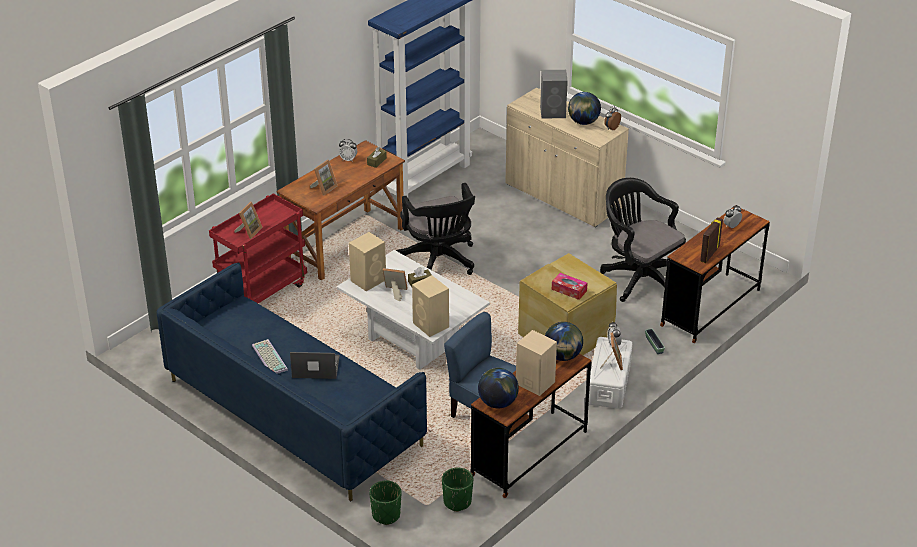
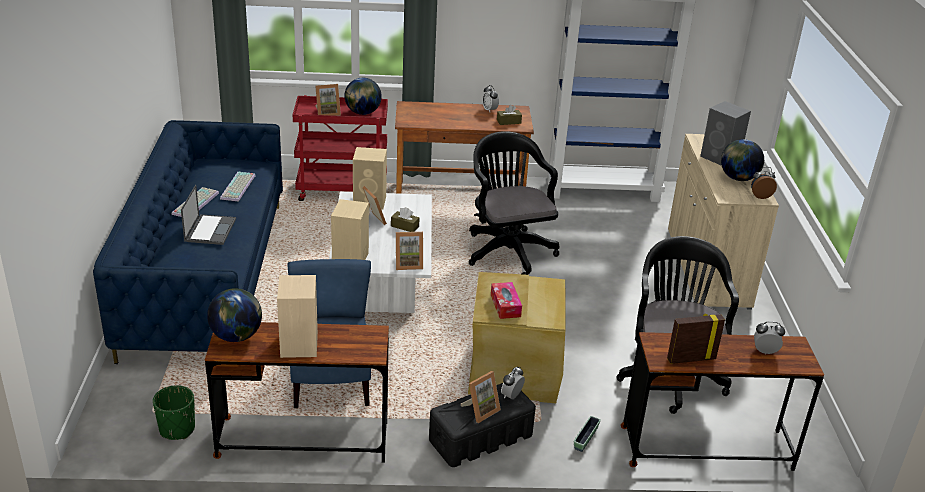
camera: 45 degrees right, 5 degrees down
laptop [290,352,340,379] -> laptop turned 45 degrees clockwise [181,185,236,245]
picture frame [310,160,337,195] -> picture frame moved to [396,232,423,270]
green planter [369,480,401,525] -> none
black office chair [396,183,475,275] -> black office chair turned 135 degrees clockwise [469,131,559,275]
globe [545,322,583,361] -> globe moved to [345,78,382,115]
white storage box [589,337,632,409] -> black storage box [429,383,536,467]
none -> keyboard [220,172,256,202]

